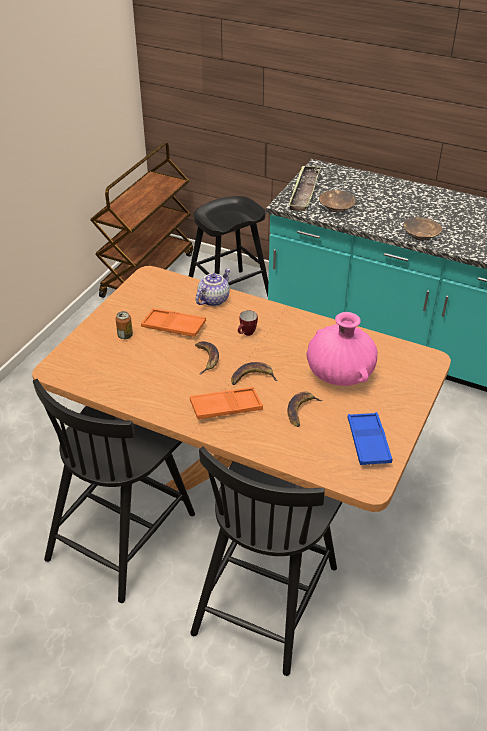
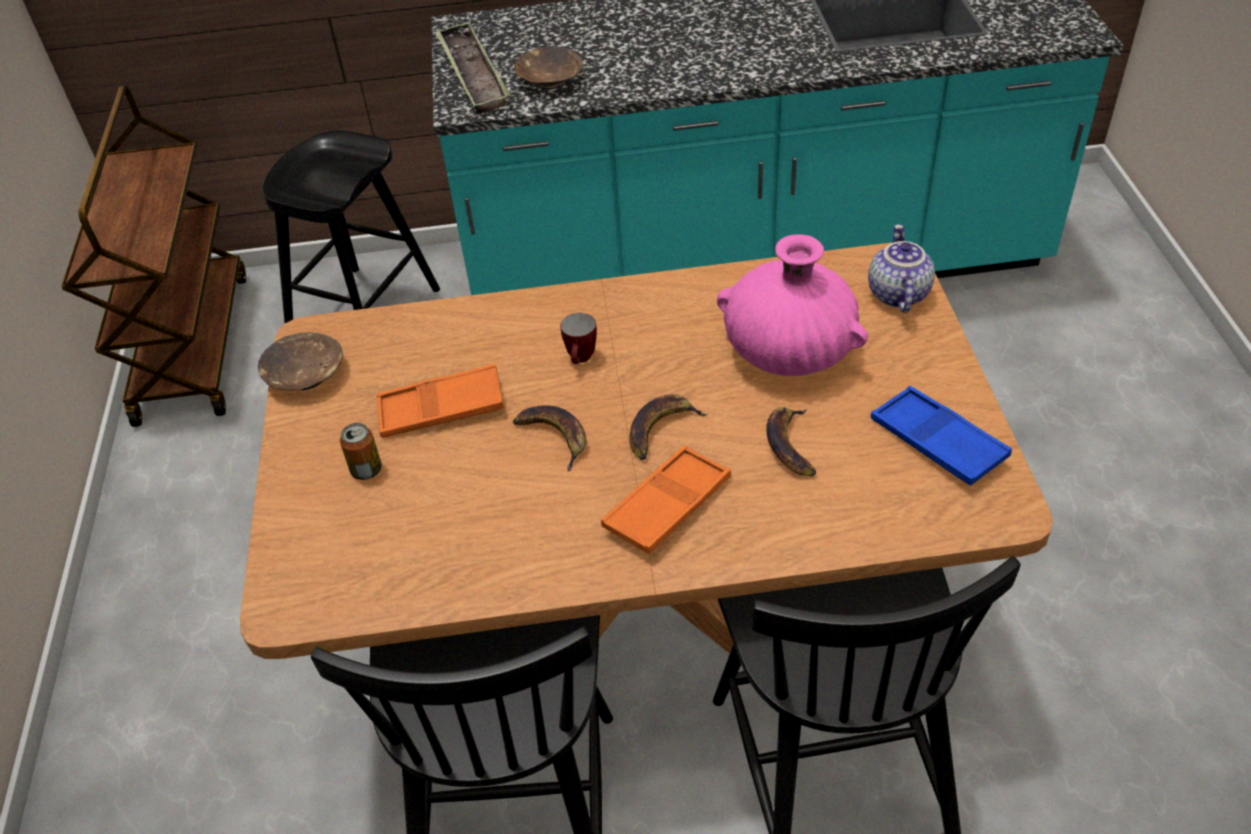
camera: 30 degrees left, 5 degrees up
teapot [196,269,231,306] -> teapot moved to [868,224,935,313]
brown bowl [403,217,443,241] -> brown bowl moved to [258,333,343,390]

